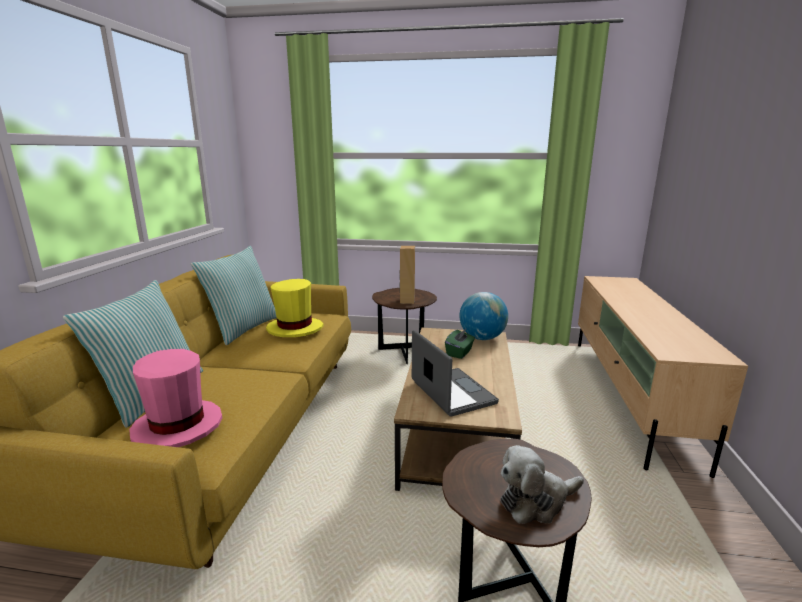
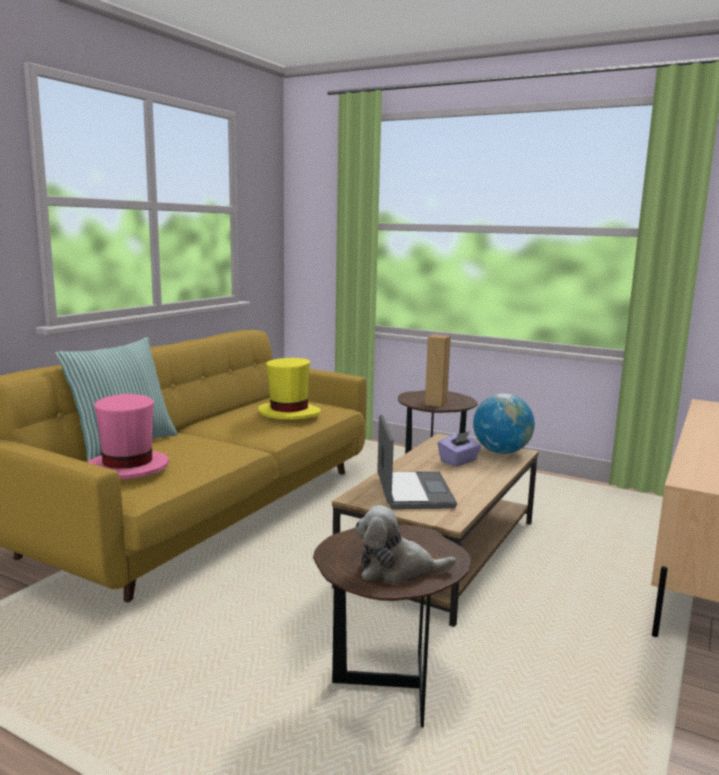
camera: 20 degrees right, 5 degrees down
pillow [191,246,277,345] -> none
green tissue box [445,328,475,359] -> purple tissue box [438,431,481,466]

